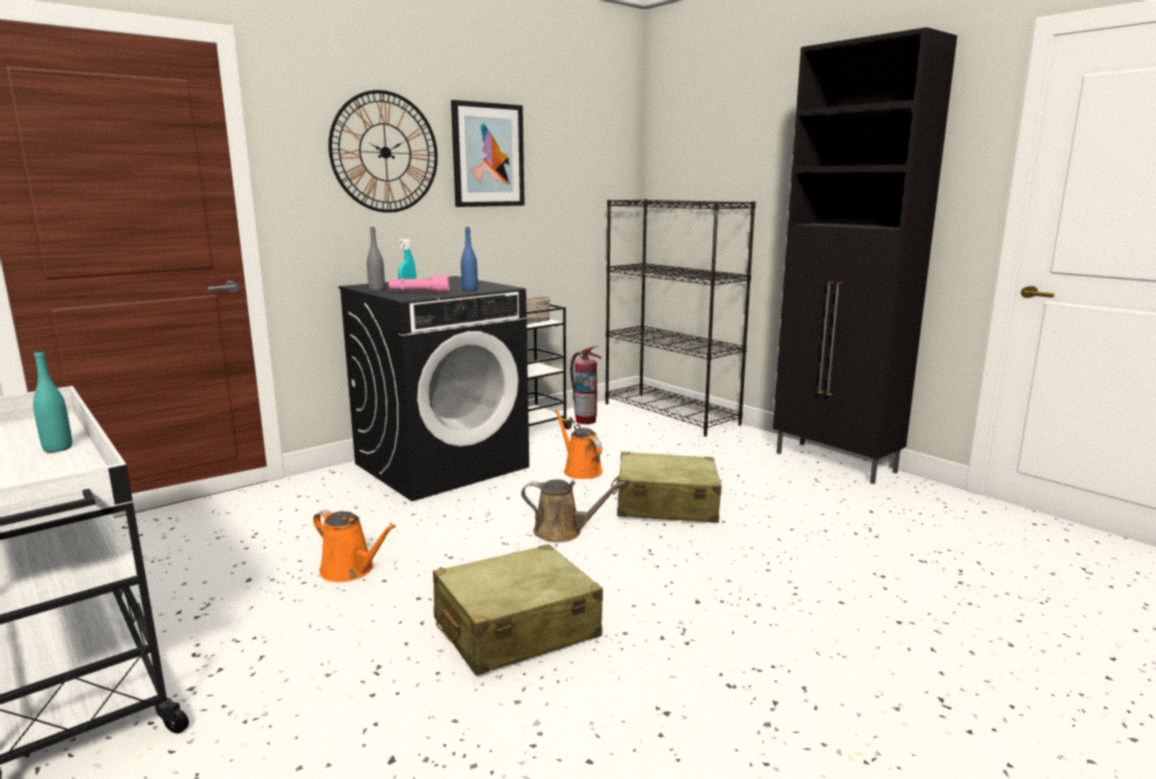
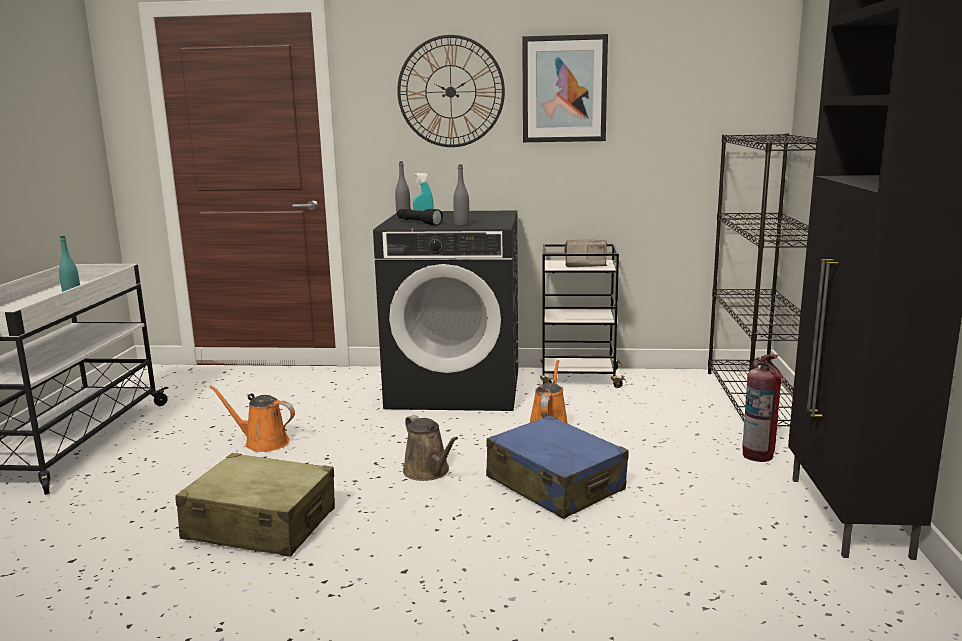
camera: 45 degrees right, 0 degrees up
orange watering can [313,510,396,582] -> orange watering can turned 120 degrees clockwise [209,385,295,452]
pink flashlight [388,275,450,293] -> black flashlight [397,208,443,225]
blue bottle [461,227,478,291] -> grey bottle [453,164,469,226]
fire extinguisher [570,346,602,424] -> fire extinguisher moved to [742,354,781,462]
beige suitcase [611,452,722,523] -> blue suitcase [486,415,629,519]

